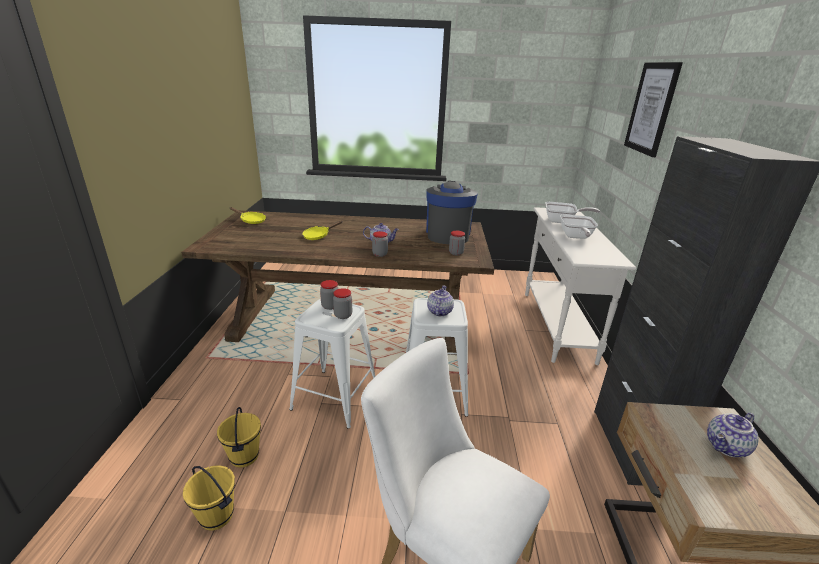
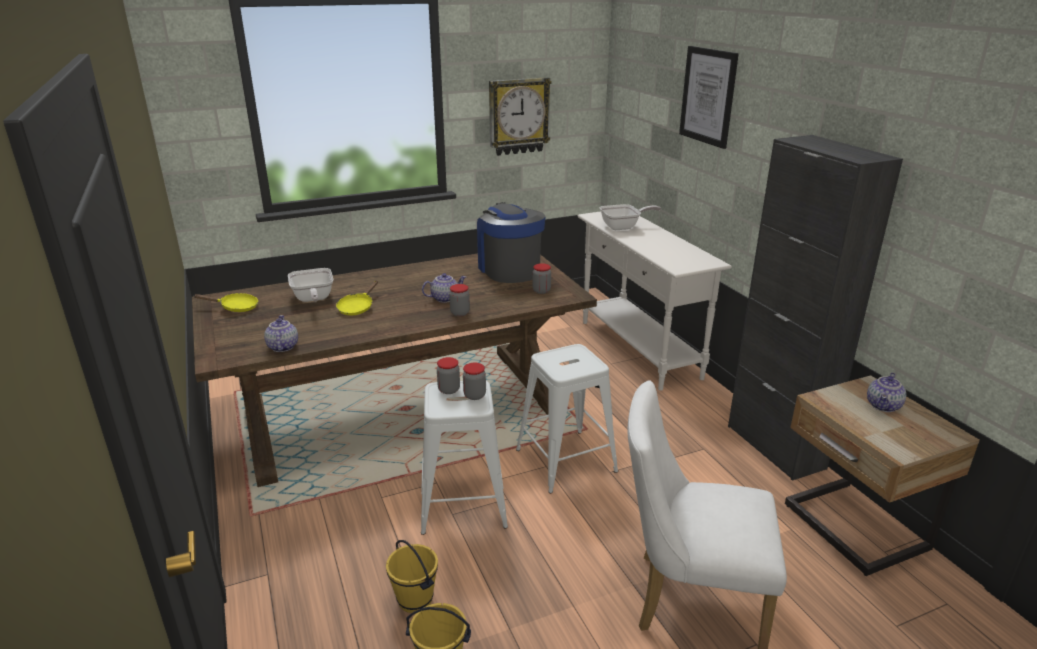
camera: 25 degrees left, 0 degrees up
teapot [427,286,454,316] -> teapot moved to [264,315,298,352]
frying pan [560,215,598,239] -> frying pan moved to [288,268,333,302]
none -> wall clock [489,77,551,156]

